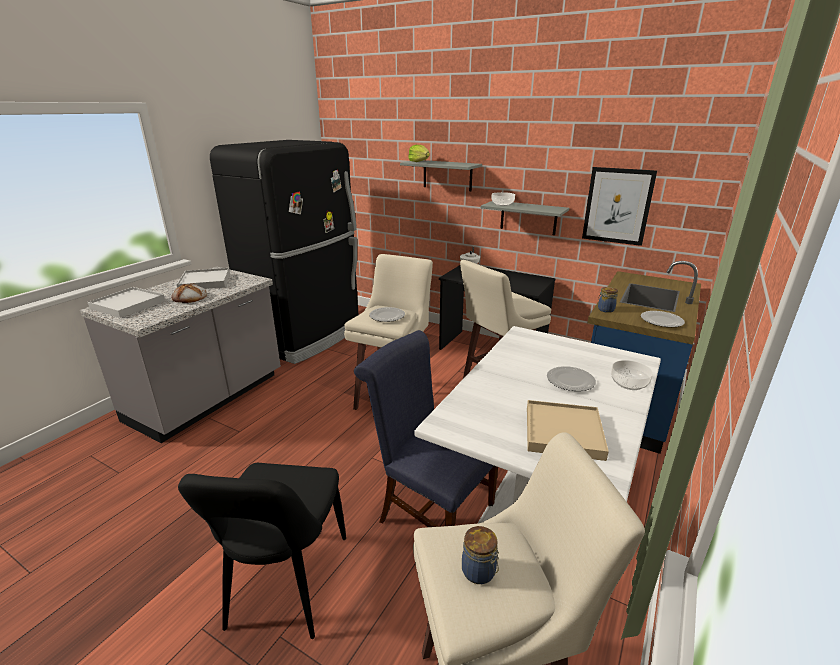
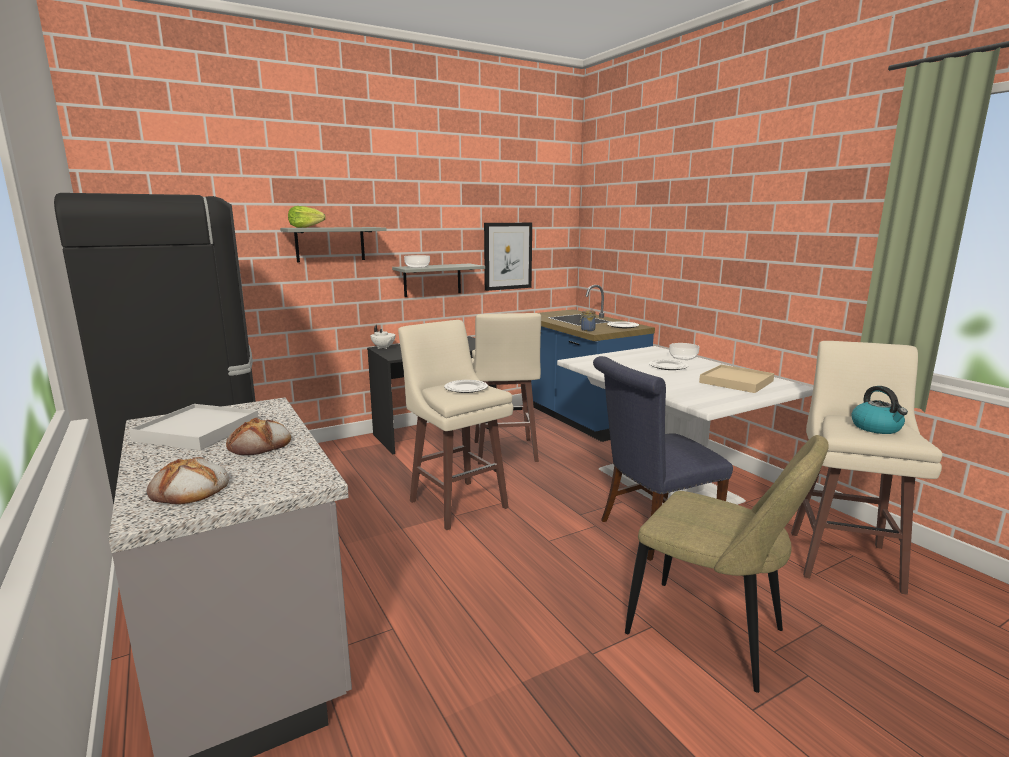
camera: 60 degrees left, 10 degrees down
white tray [88,287,165,318] -> bread [147,457,229,504]
black chair [178,463,346,639] -> beige chair [625,435,829,693]
jar [462,526,499,584] -> kettle [851,386,908,434]

